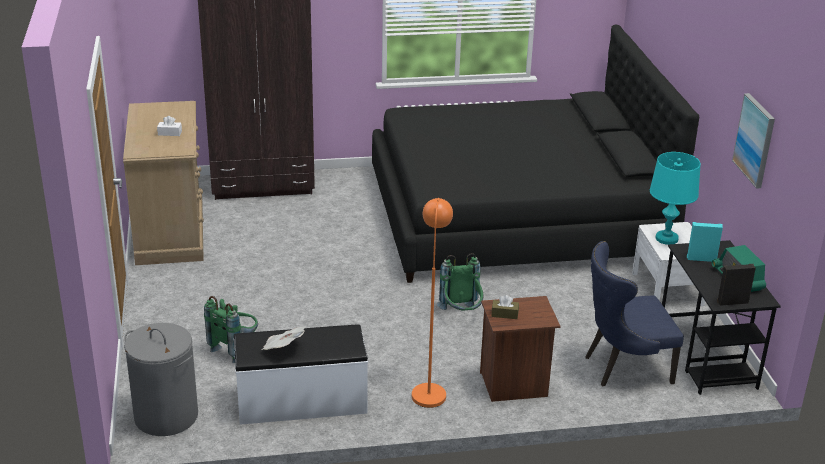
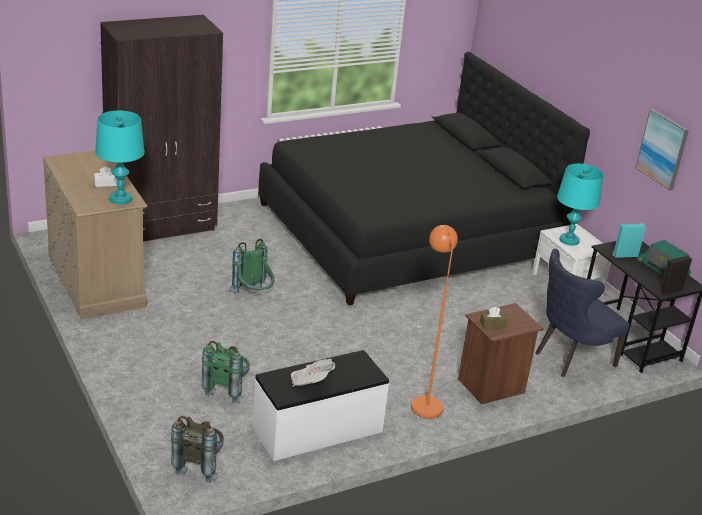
camera: 20 degrees left, 0 degrees up
grey laundry basket [124,323,198,436] -> grey backpack [171,416,224,482]
green backpack [437,253,484,311] -> green backpack moved to [230,239,274,293]
none -> turquoise table lamp [95,111,145,204]

